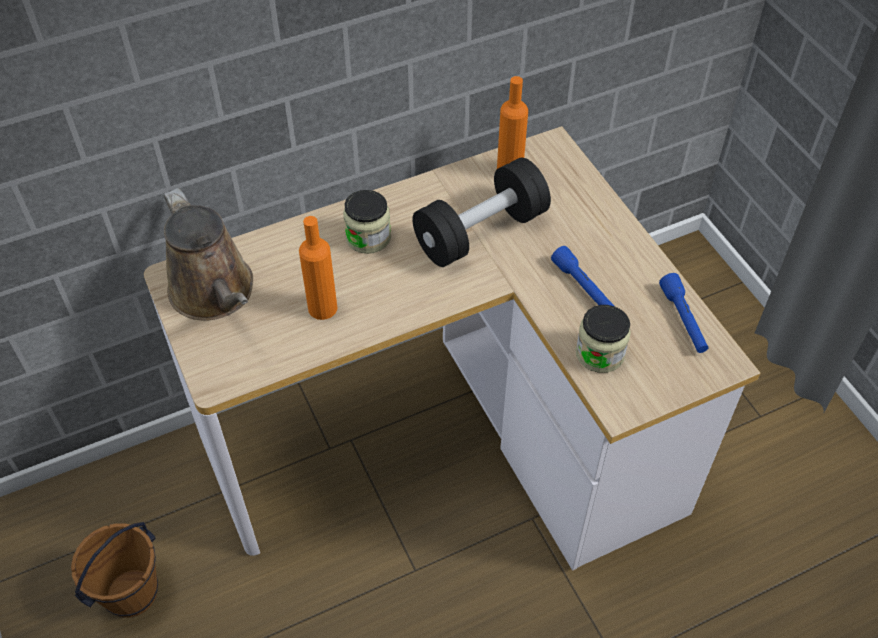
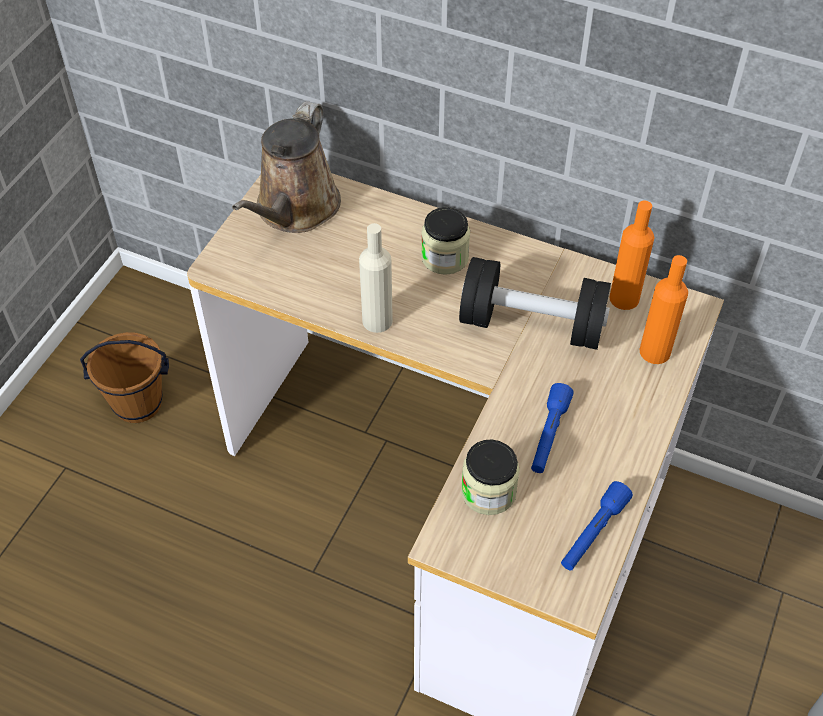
camera: 50 degrees right, 0 degrees up
orange bottle [299,216,337,320] -> orange bottle moved to [640,255,688,364]
none -> beige bottle [359,223,393,333]

